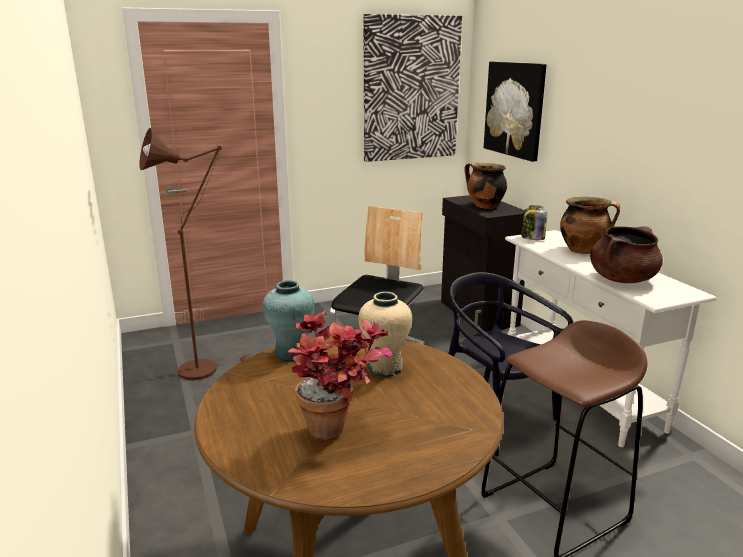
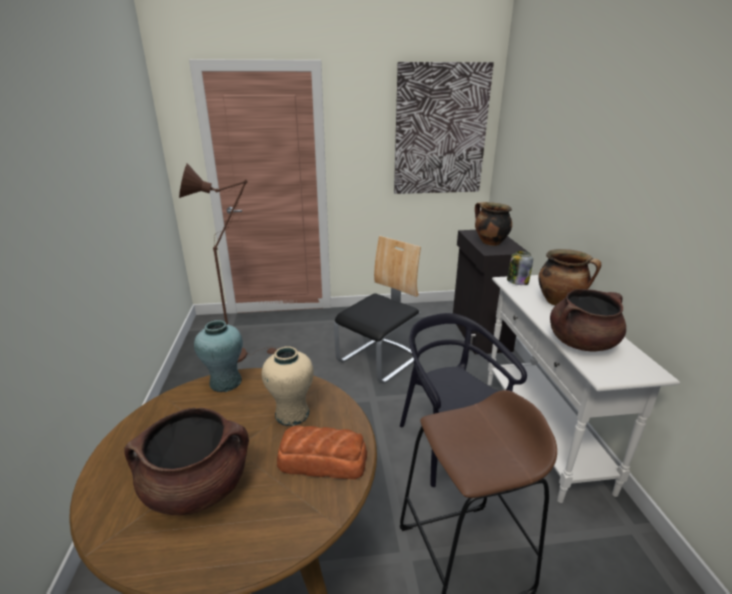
camera: 15 degrees right, 5 degrees up
potted plant [288,310,392,441] -> brown cooking pot [124,408,249,515]
picture [484,62,547,162] -> none
none -> bread [277,425,367,479]

